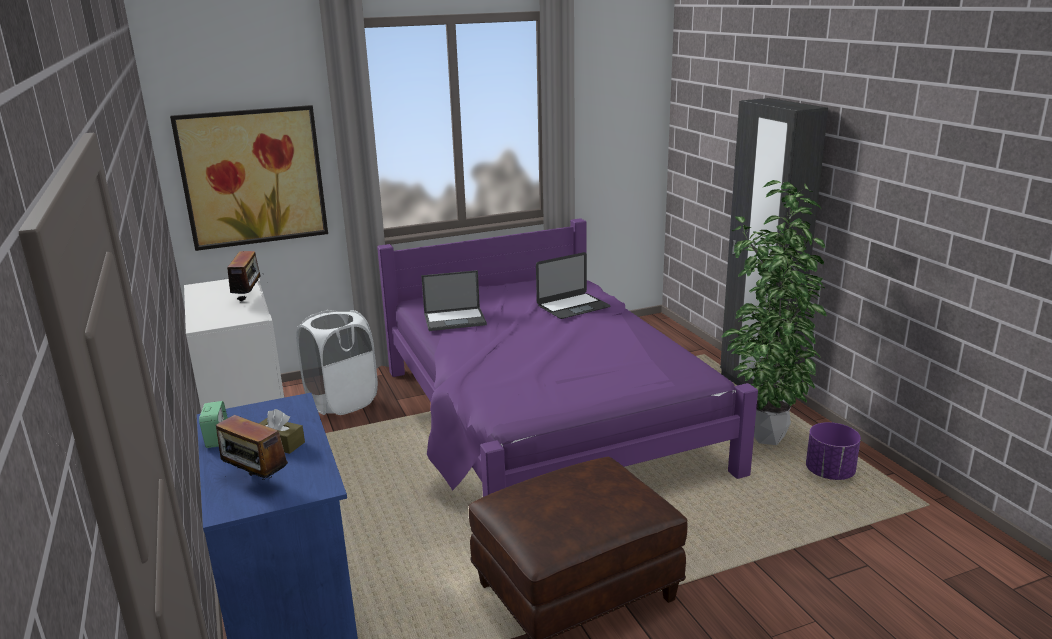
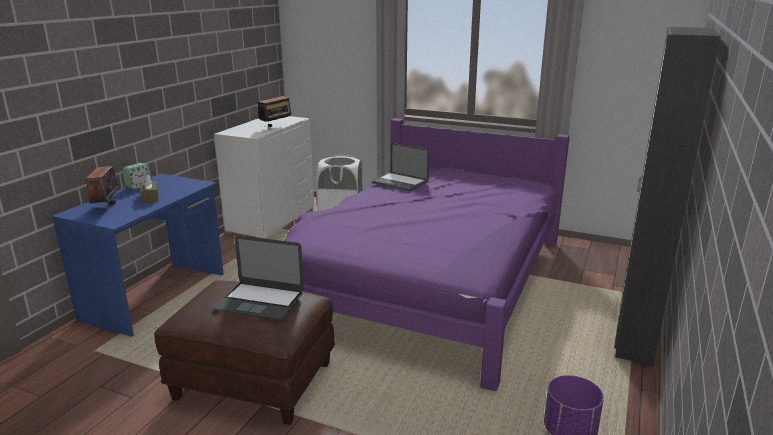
camera: 45 degrees right, 0 degrees up
picture [170,105,328,251] -> none
laptop [536,252,611,319] -> laptop moved to [213,235,304,319]
potted plant [721,180,827,445] -> none

